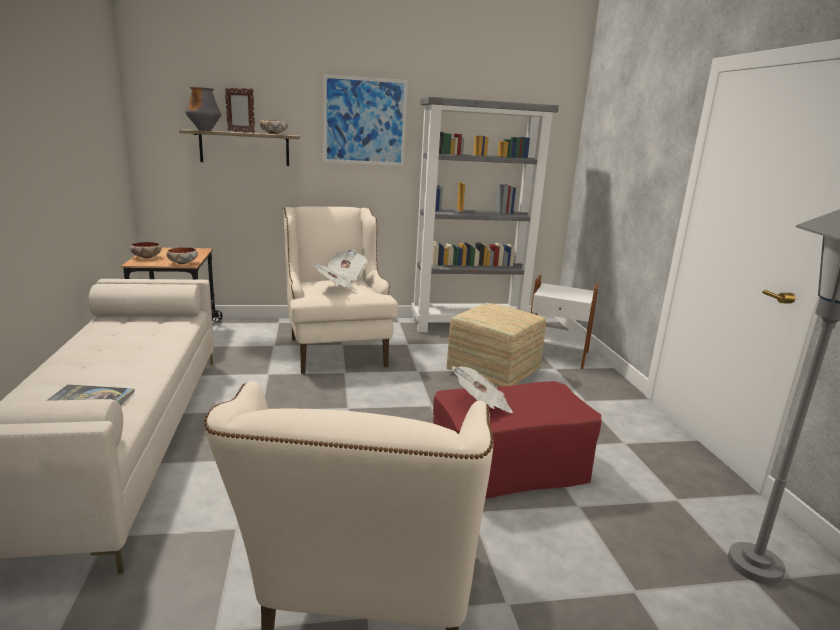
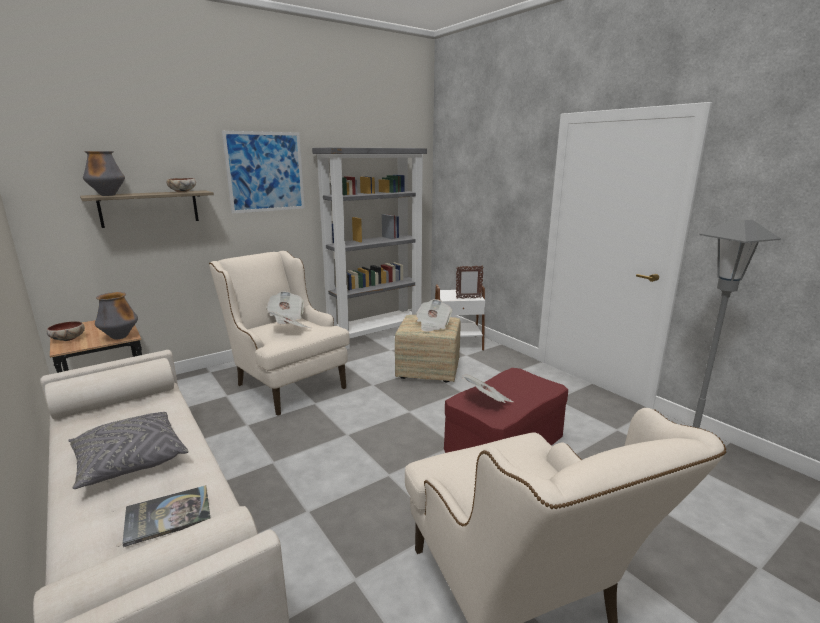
camera: 25 degrees left, 0 degrees up
bowl [167,247,198,264] -> vase [95,292,138,339]
picture frame [225,88,255,133] -> picture frame moved to [456,265,483,298]
none -> grey pillow [68,412,189,489]
none -> newspaper [416,299,452,332]

